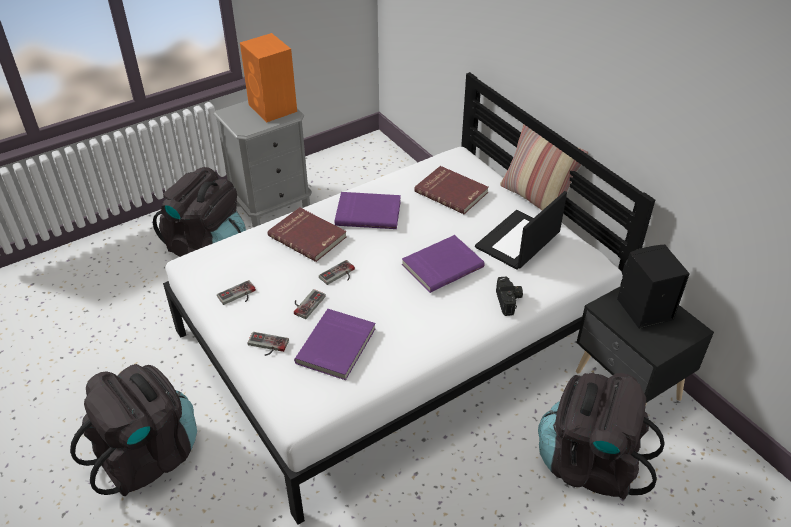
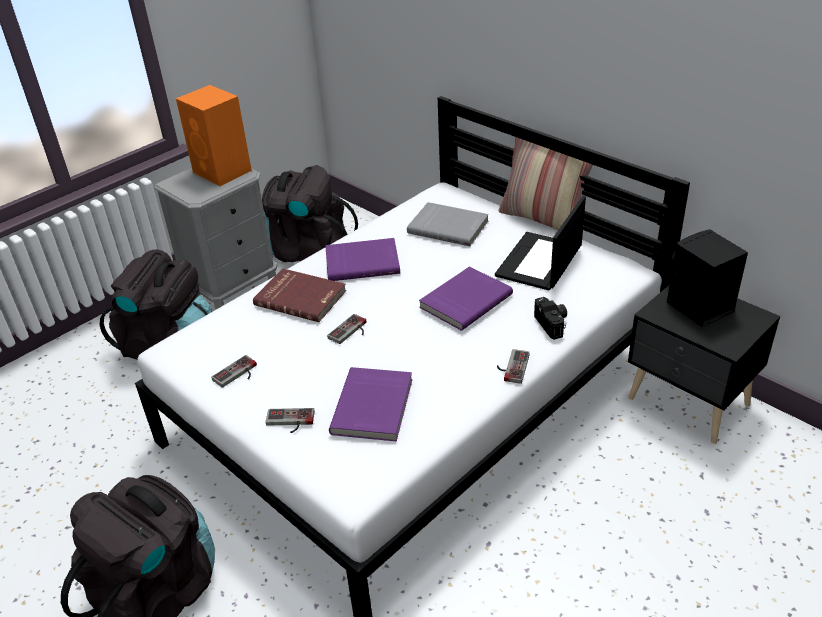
camera: 10 degrees left, 5 degrees down
game controller [294,289,326,319] -> game controller moved to [497,349,530,384]
red book [414,166,489,214] -> grey book [407,202,489,246]
black backpack [538,373,665,500] -> black backpack moved to [262,165,358,262]

